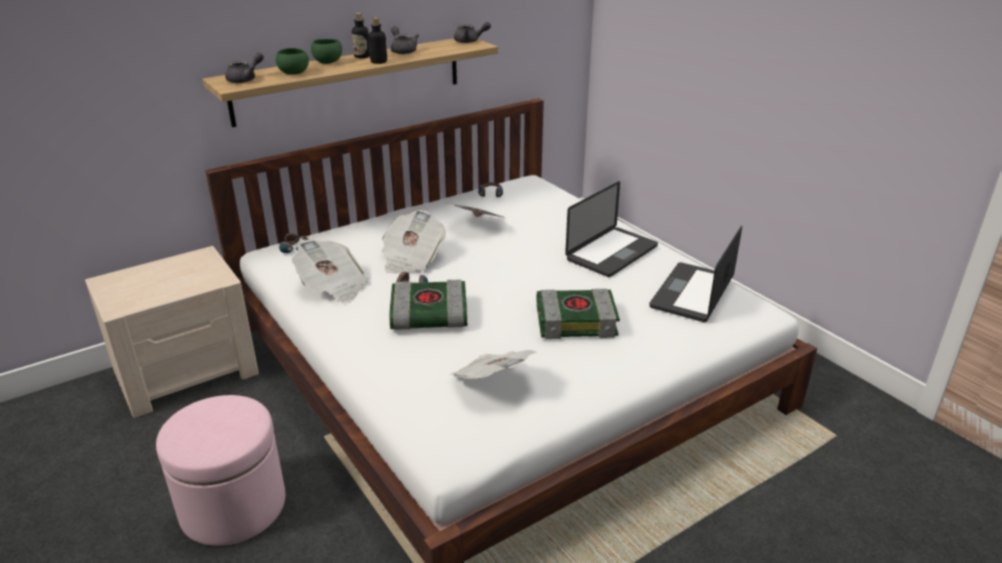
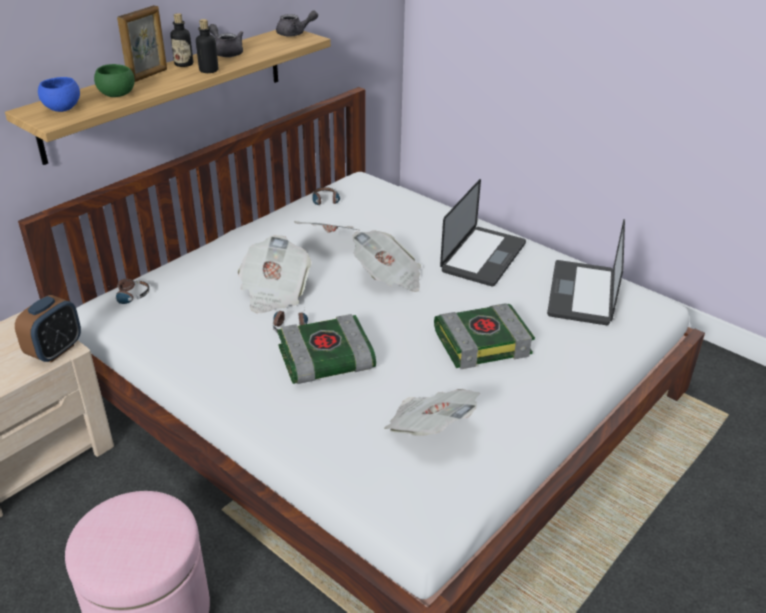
camera: 15 degrees left, 5 degrees up
grey teapot [225,52,264,83] -> blue bowl [38,77,80,112]
newspaper [292,240,369,303] -> newspaper moved to [353,230,421,292]
green bowl [311,39,342,64] -> picture frame [117,5,167,82]
none -> alarm clock [15,295,81,363]

